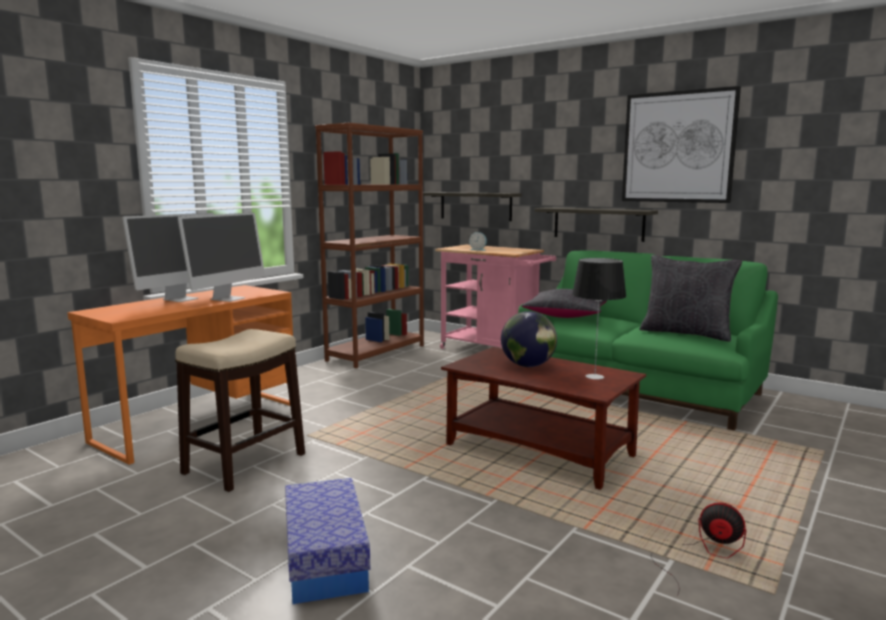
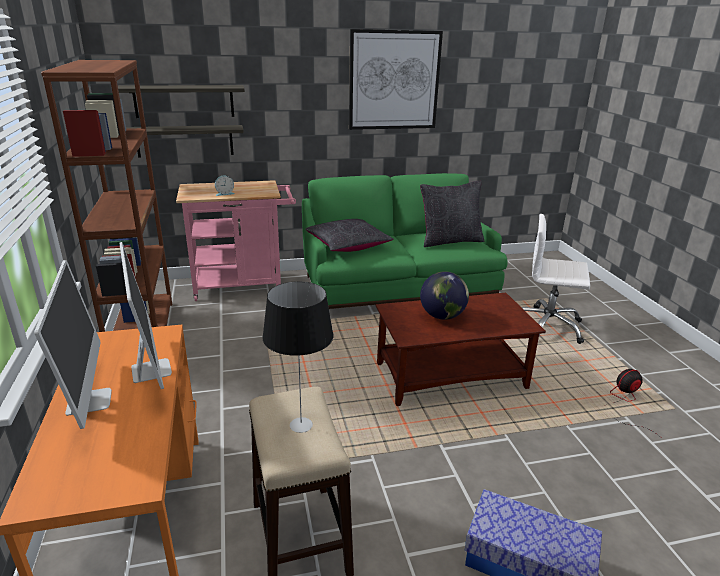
camera: 50 degrees left, 15 degrees up
shelf [535,207,658,242] -> shelf moved to [118,85,245,118]
table lamp [572,258,626,379] -> table lamp moved to [262,281,334,433]
none -> white office chair [521,214,590,344]

